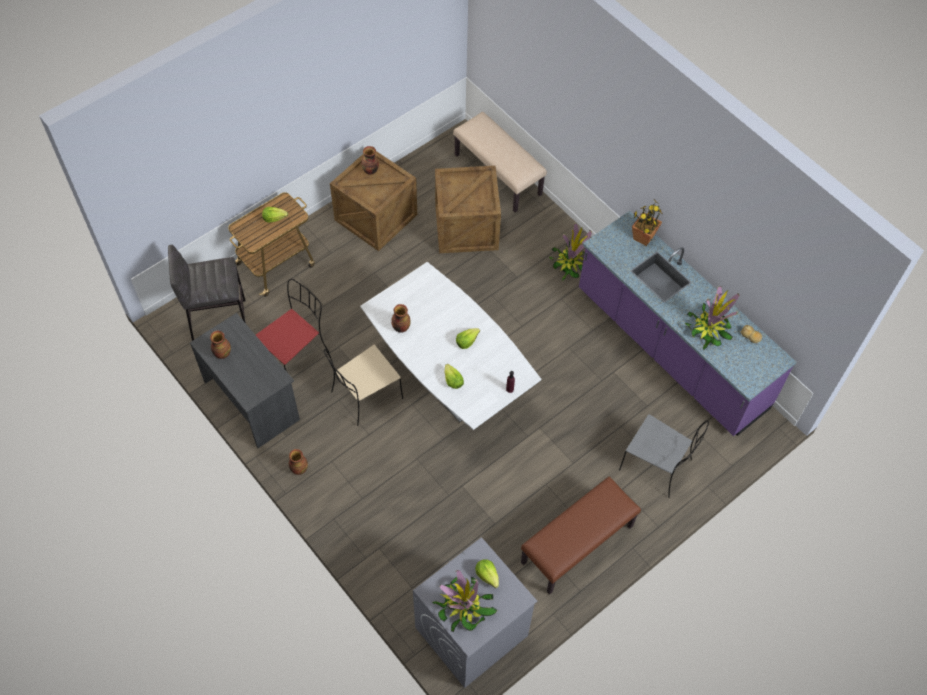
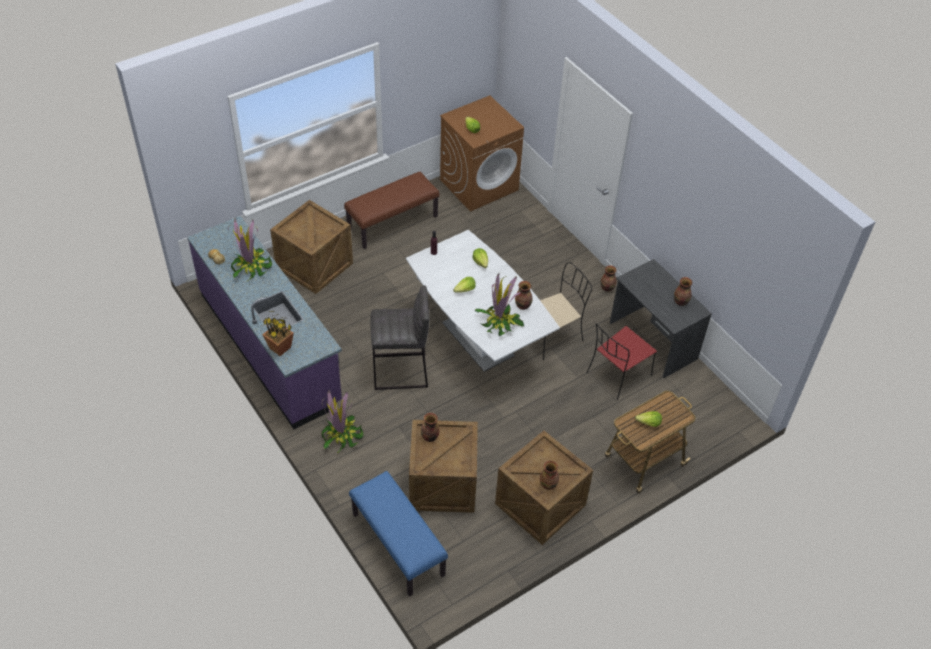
camera: 175 degrees left, 10 degrees down
grey stool [168,245,246,341] -> grey stool moved to [370,285,429,390]
grey washing machine [413,537,537,688] -> brown washing machine [440,96,524,212]
potted plant [432,570,497,632] -> potted plant moved to [474,273,524,336]
beige bench [453,112,547,212] -> blue bench [349,471,448,597]
grey chair [619,414,709,498] -> crate [270,200,353,294]
none -> vase [421,413,439,442]

